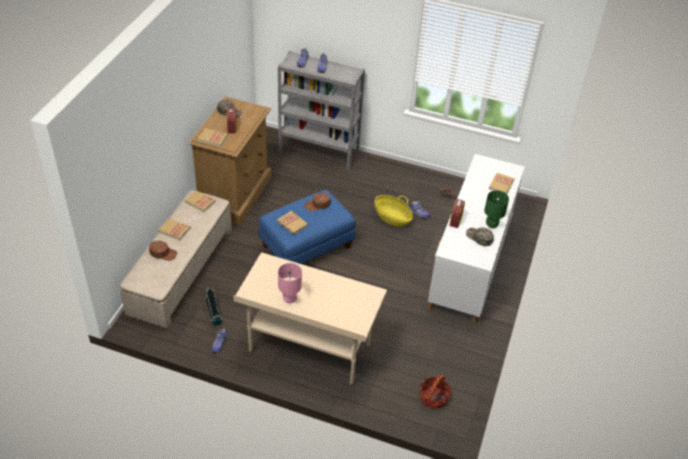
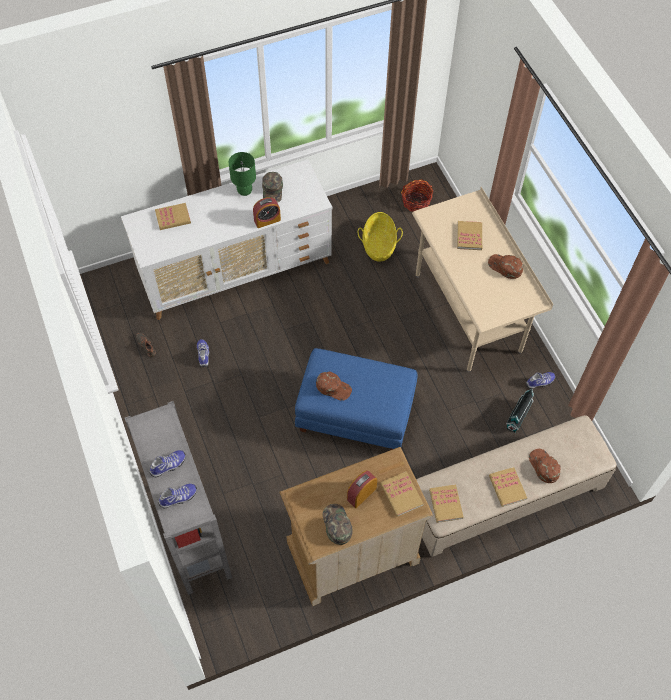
camera: 130 degrees left, 15 degrees up
book [277,211,308,235] -> book moved to [457,221,482,250]
pink table lamp [278,263,302,303] -> brown cap [488,254,523,279]
basket [374,195,413,227] -> basket moved to [358,212,403,262]

